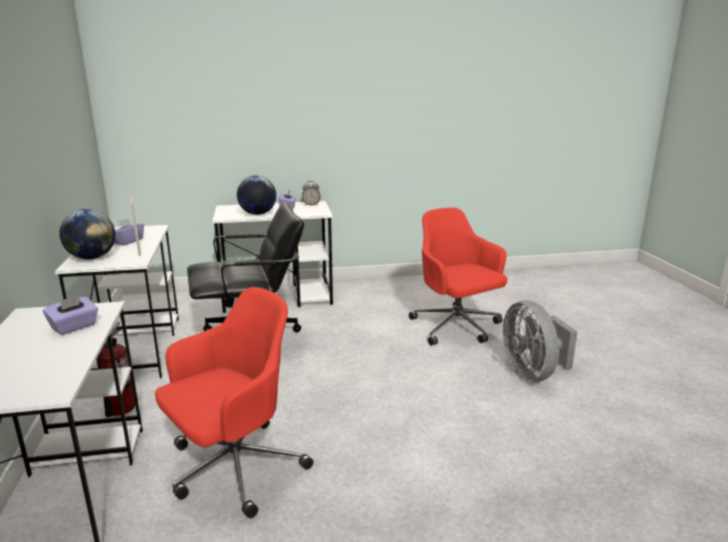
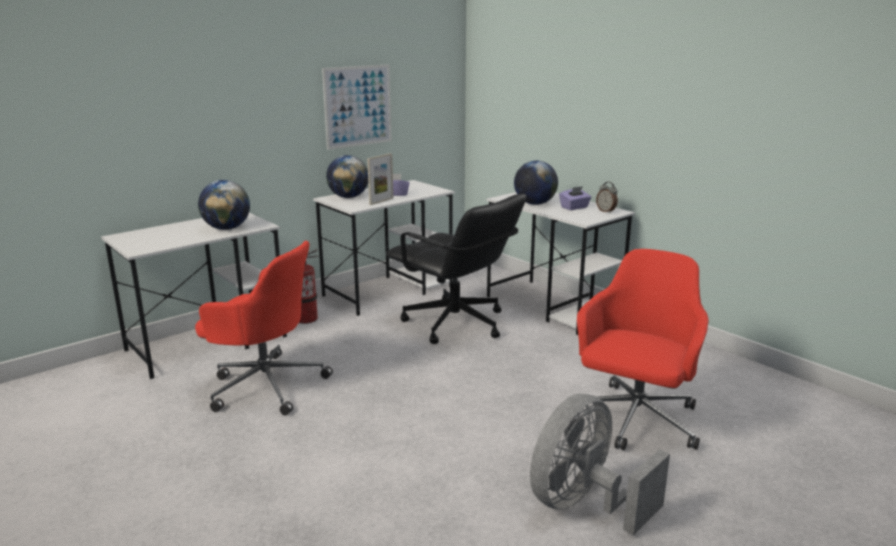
camera: 60 degrees right, 0 degrees up
purple tissue box [43,295,98,335] -> globe [198,180,250,230]
none -> picture [322,64,392,150]

